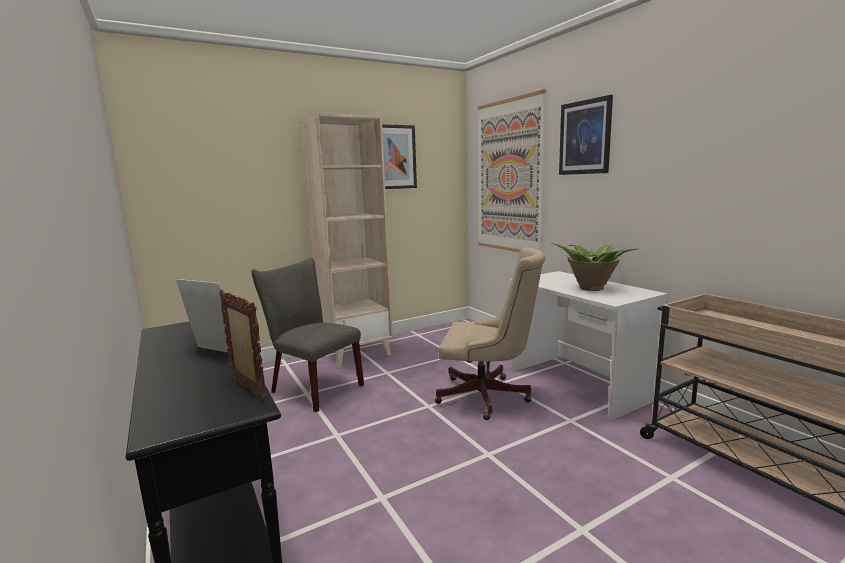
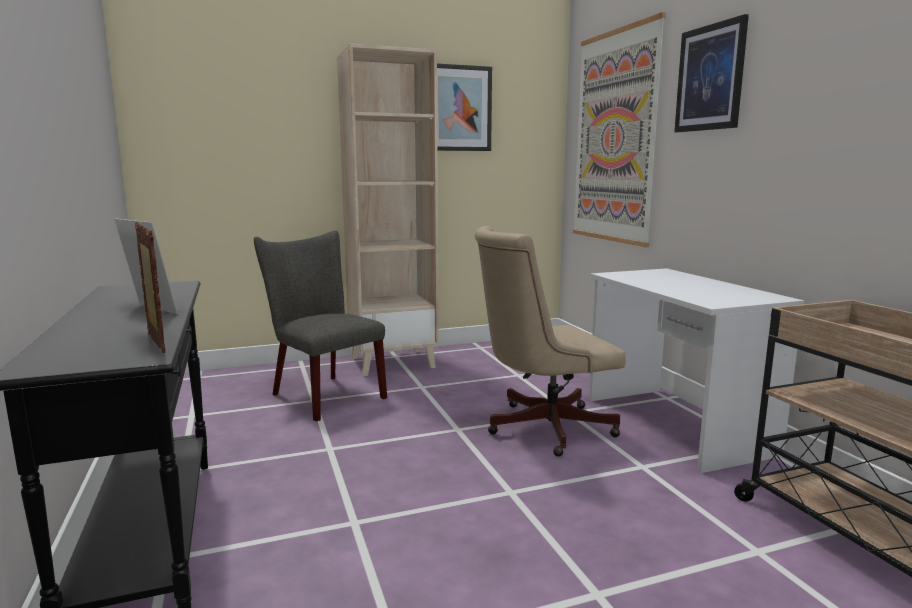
camera: 10 degrees right, 0 degrees up
beige office chair [435,247,546,420] -> beige office chair turned 135 degrees clockwise [475,226,625,457]
potted plant [551,243,637,291] -> none

